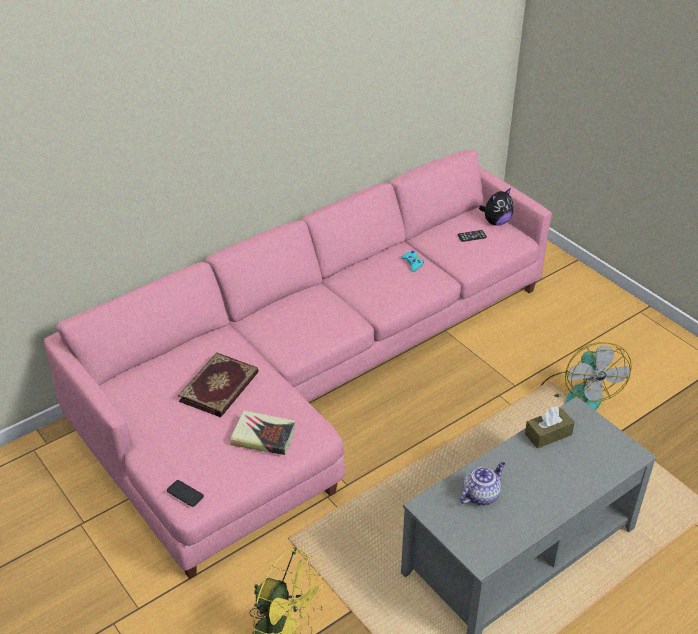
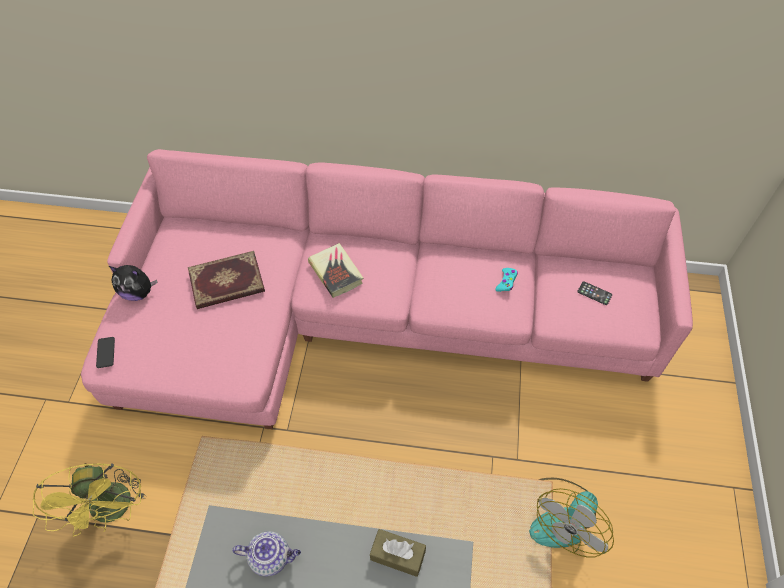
camera: 45 degrees right, 15 degrees up
book [230,410,296,455] -> book moved to [308,243,363,298]
plush toy [479,188,513,226] -> plush toy moved to [109,265,158,301]

